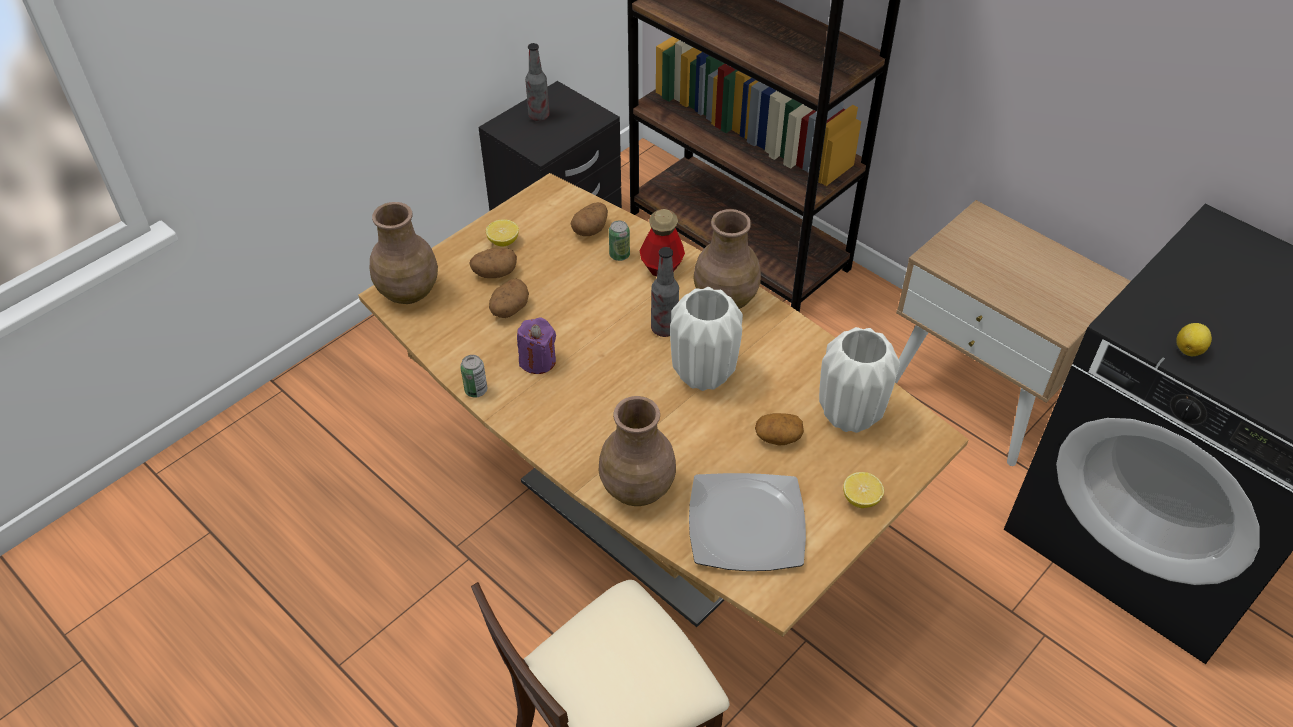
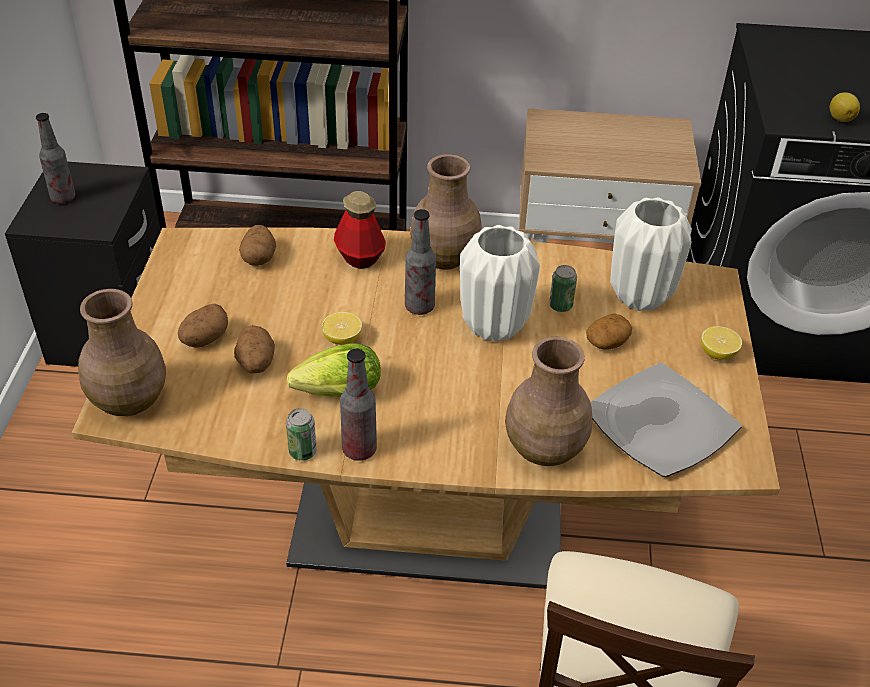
camera: 40 degrees left, 5 degrees down
lemon [486,219,519,247] -> lemon moved to [322,312,362,345]
purple candle [517,318,556,374] -> lettuce [286,343,381,397]
can [609,221,630,261] -> can moved to [549,265,577,312]
none -> bottle [340,349,377,461]

